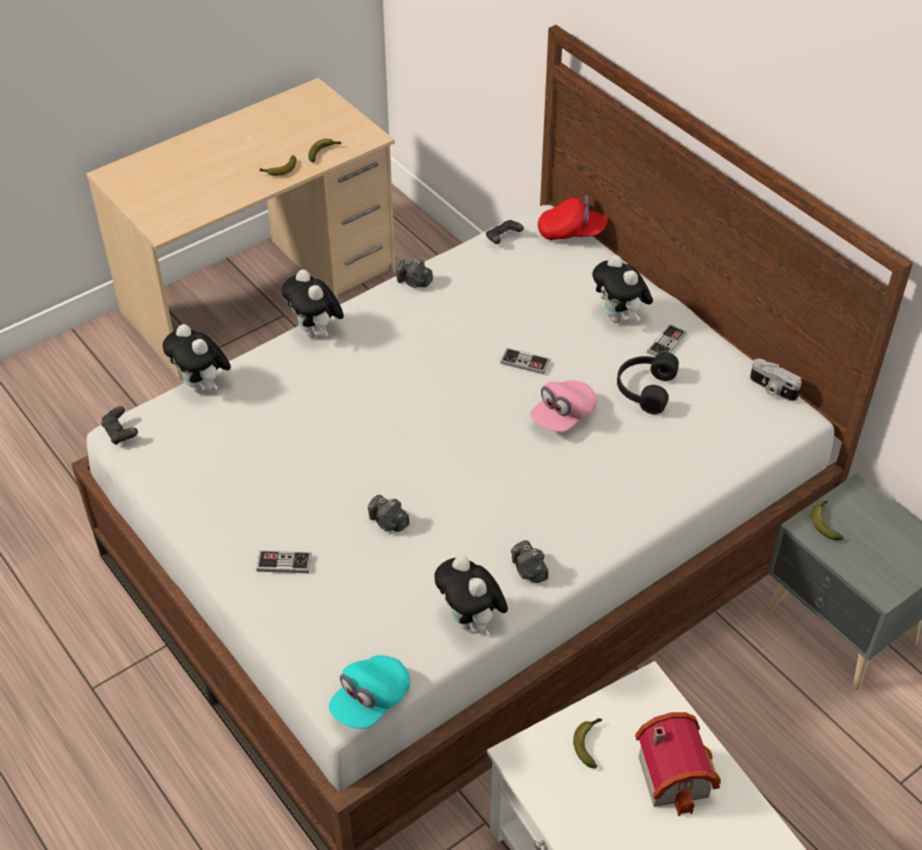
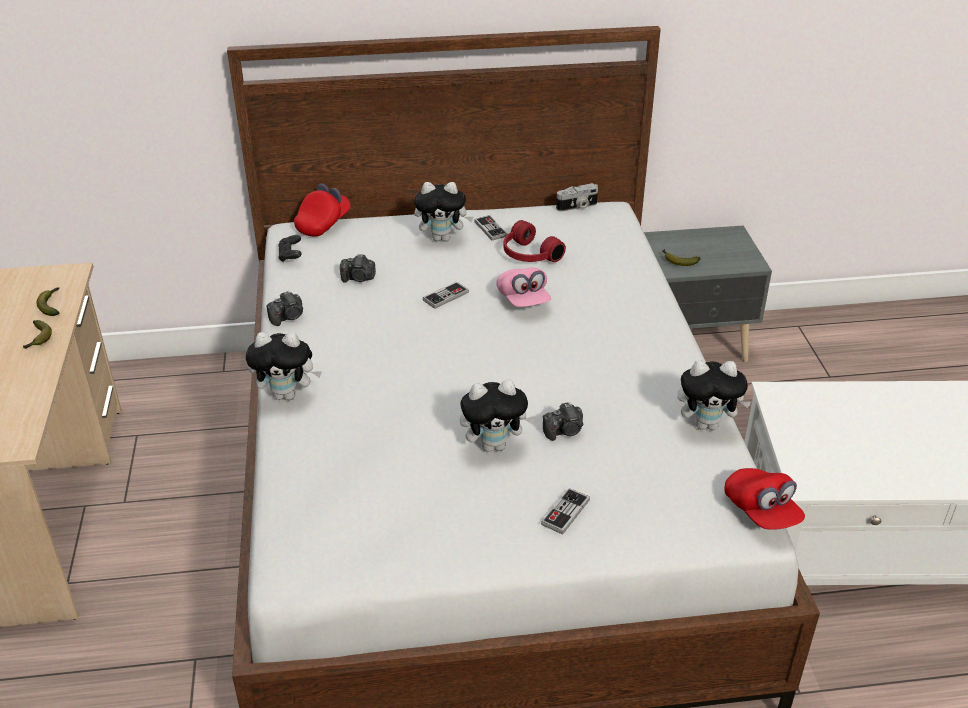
camera: 60 degrees left, 10 degrees down
black game controller [101,406,138,445] -> none
plush toy [163,324,231,393] -> plush toy moved to [460,380,535,452]
turquoise cap [329,655,410,729] -> red cap [724,468,805,530]
camera [511,540,548,583] -> camera moved to [340,254,376,283]
banana [573,718,602,769] -> none
black headphones [617,352,679,414] -> red headphones [504,220,566,262]
toy house [635,712,721,816] -> none

